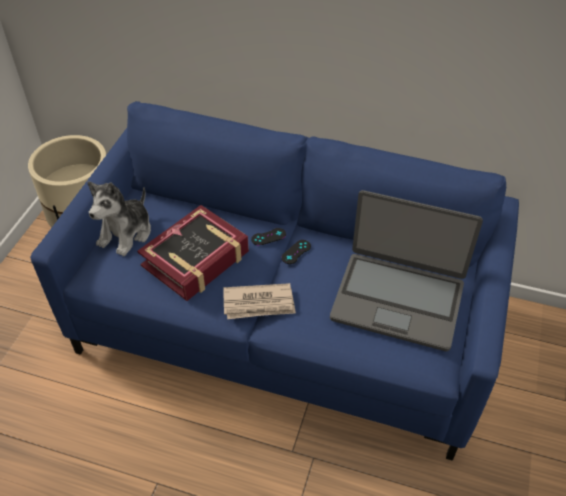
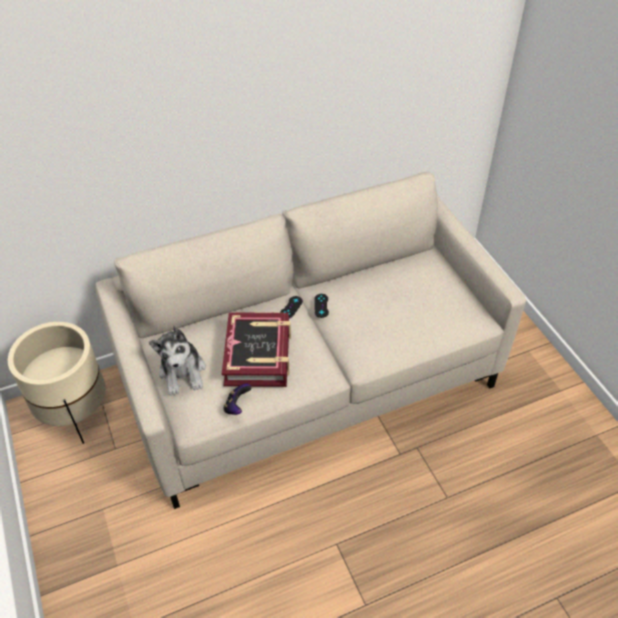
camera: 40 degrees left, 0 degrees up
blue sofa [30,101,519,461] -> beige sofa [95,172,526,509]
newspaper [223,283,296,319] -> none
laptop [330,190,483,351] -> none
none -> game controller [223,384,252,415]

